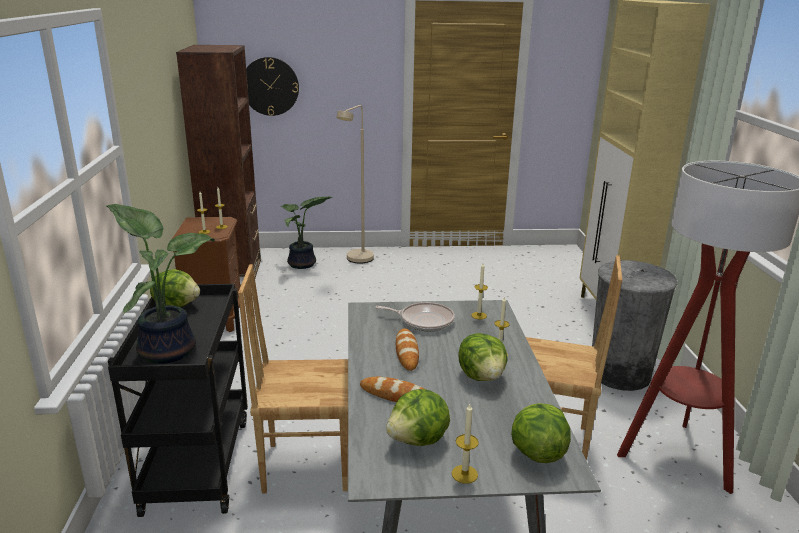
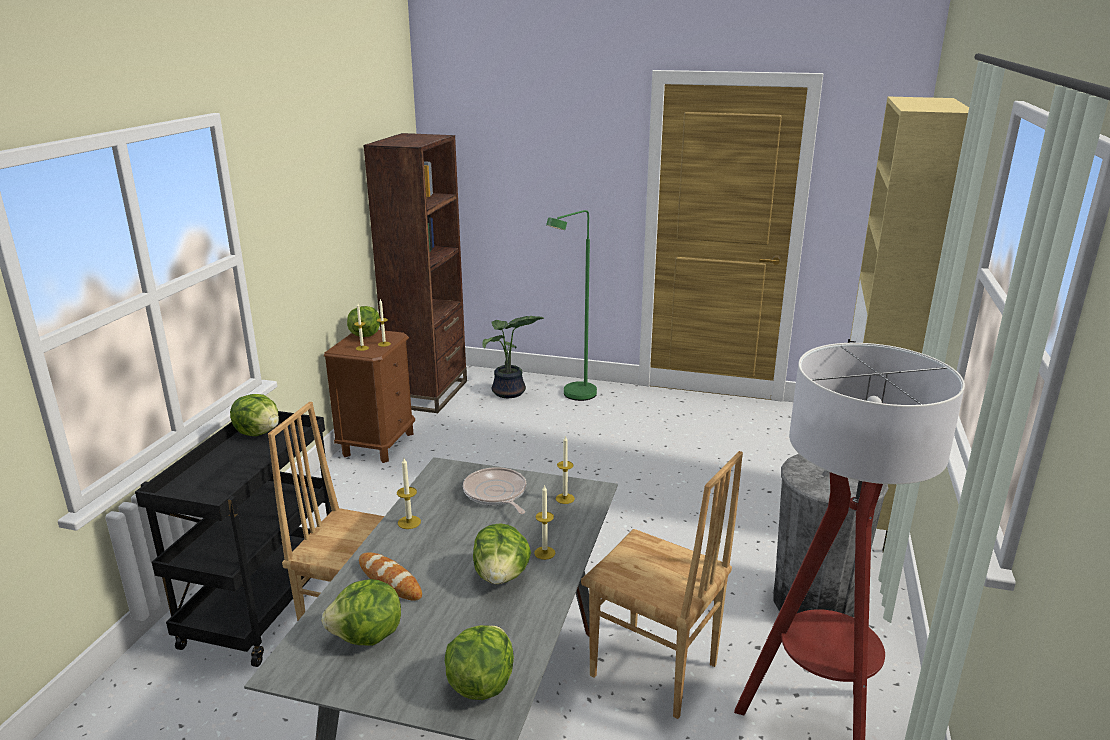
camera: 20 degrees right, 0 degrees up
potted plant [106,204,215,364] -> none
wall clock [246,57,299,116] -> none
beige floor lamp [336,105,374,263] -> green floor lamp [546,210,597,401]
frying pan [375,302,455,331] -> frying pan turned 150 degrees counterclockwise [463,467,526,514]
bread [396,328,419,371] -> none
candle [452,404,479,484] -> candle moved to [397,458,421,529]
none -> lettuce [347,306,380,337]

